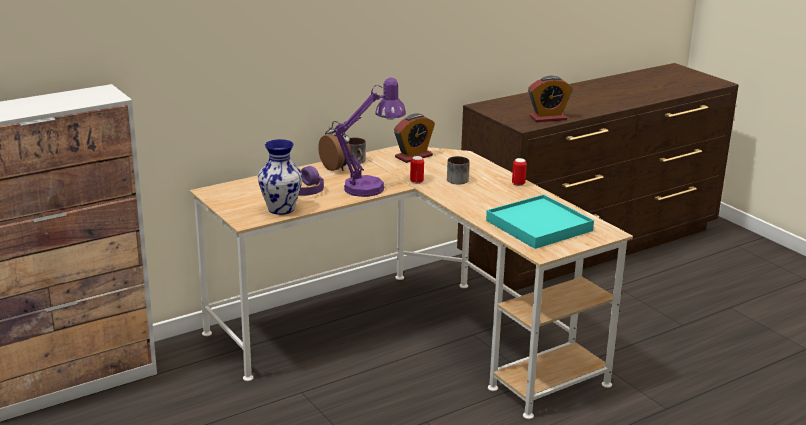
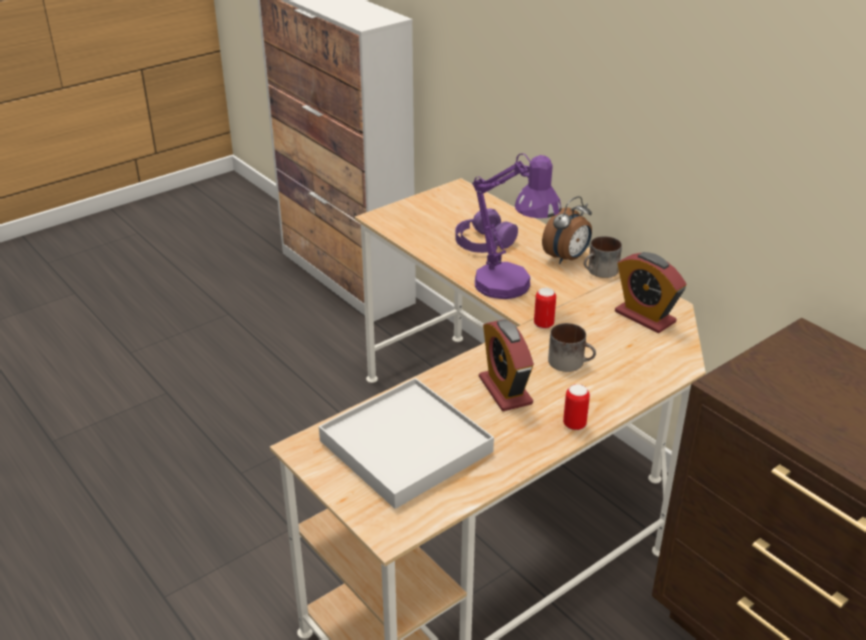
camera: 85 degrees right, 10 degrees up
vase [258,139,303,215] -> none
turquoise tray [486,194,594,249] -> white tray [319,378,494,509]
alarm clock [528,76,573,122] -> alarm clock moved to [479,319,534,411]

